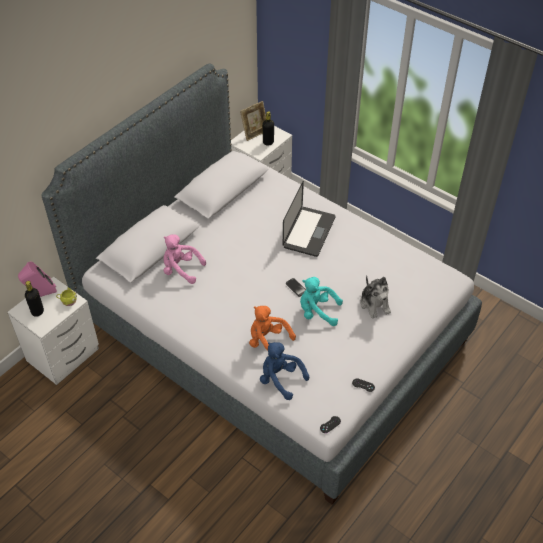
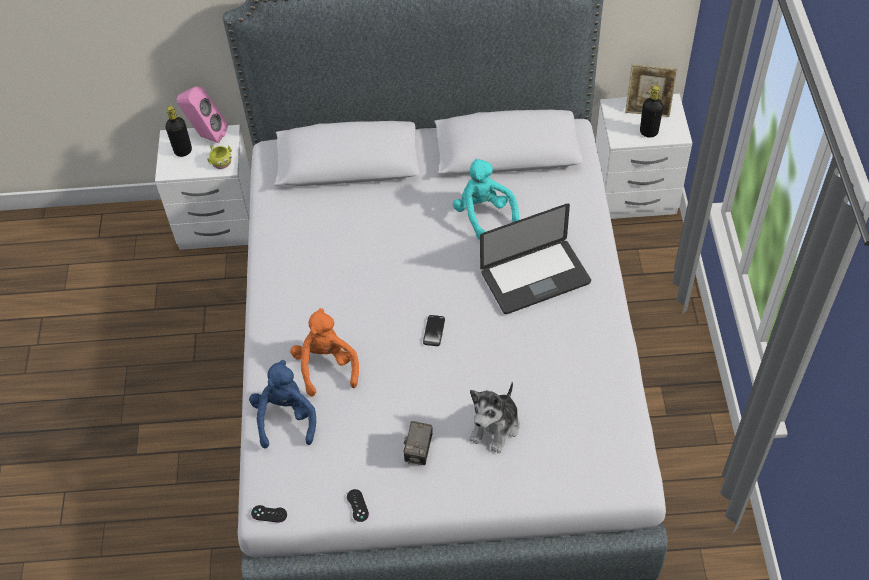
camera: 50 degrees right, 5 degrees up
pink plush toy [163,234,206,284] -> none
turquoise plush toy [300,277,343,326] -> turquoise plush toy moved to [453,158,519,240]
none -> camera [403,421,433,465]

